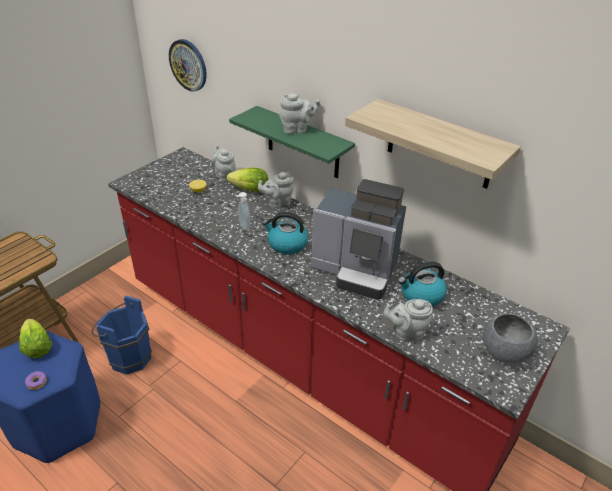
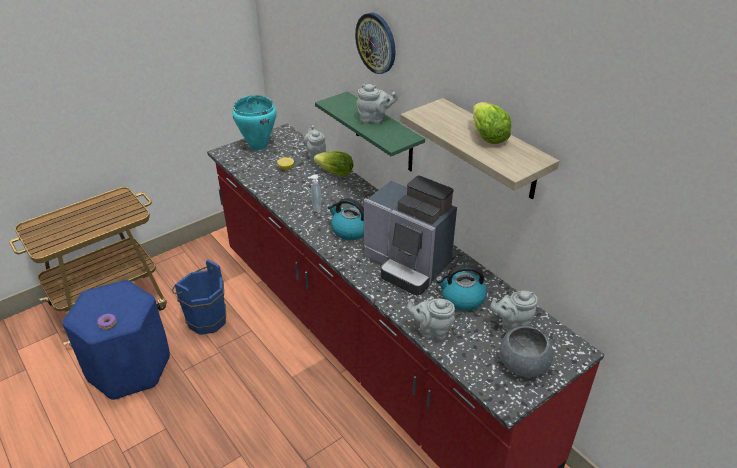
camera: 15 degrees right, 0 degrees up
lettuce [19,318,52,358] -> lettuce moved to [473,102,511,144]
wall clock [169,39,207,92] -> wall clock moved to [355,13,396,74]
grey teapot [258,172,294,208] -> grey teapot moved to [490,291,538,332]
none -> turquoise cooking pot [232,95,277,150]

